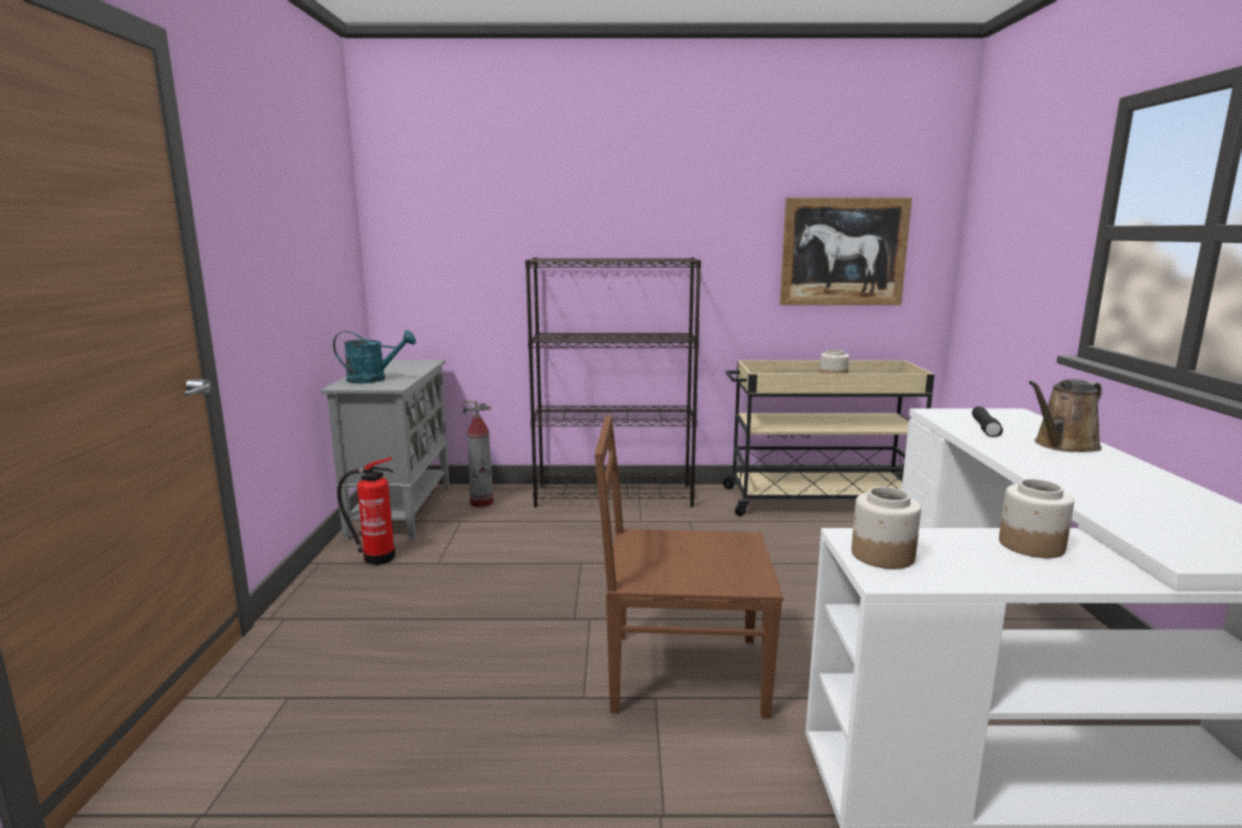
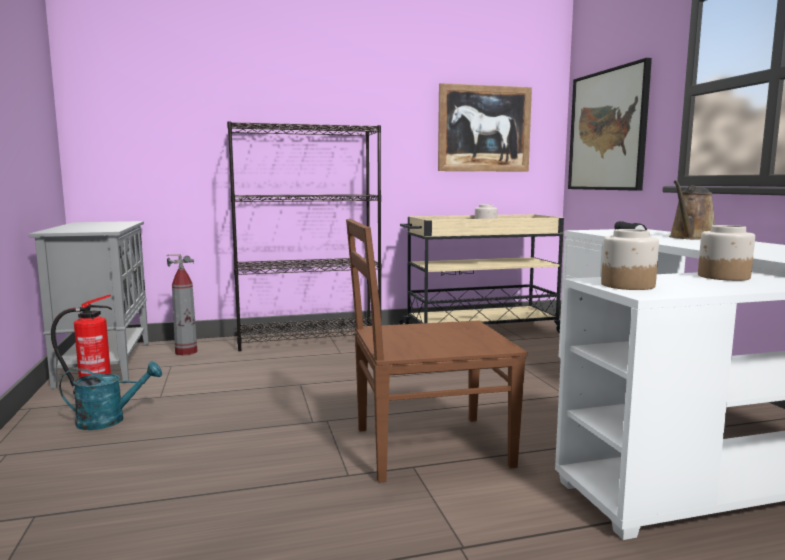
camera: 15 degrees left, 5 degrees down
turquoise watering can [333,330,416,383] -> turquoise watering can moved to [59,361,162,430]
none -> picture [568,58,652,191]

